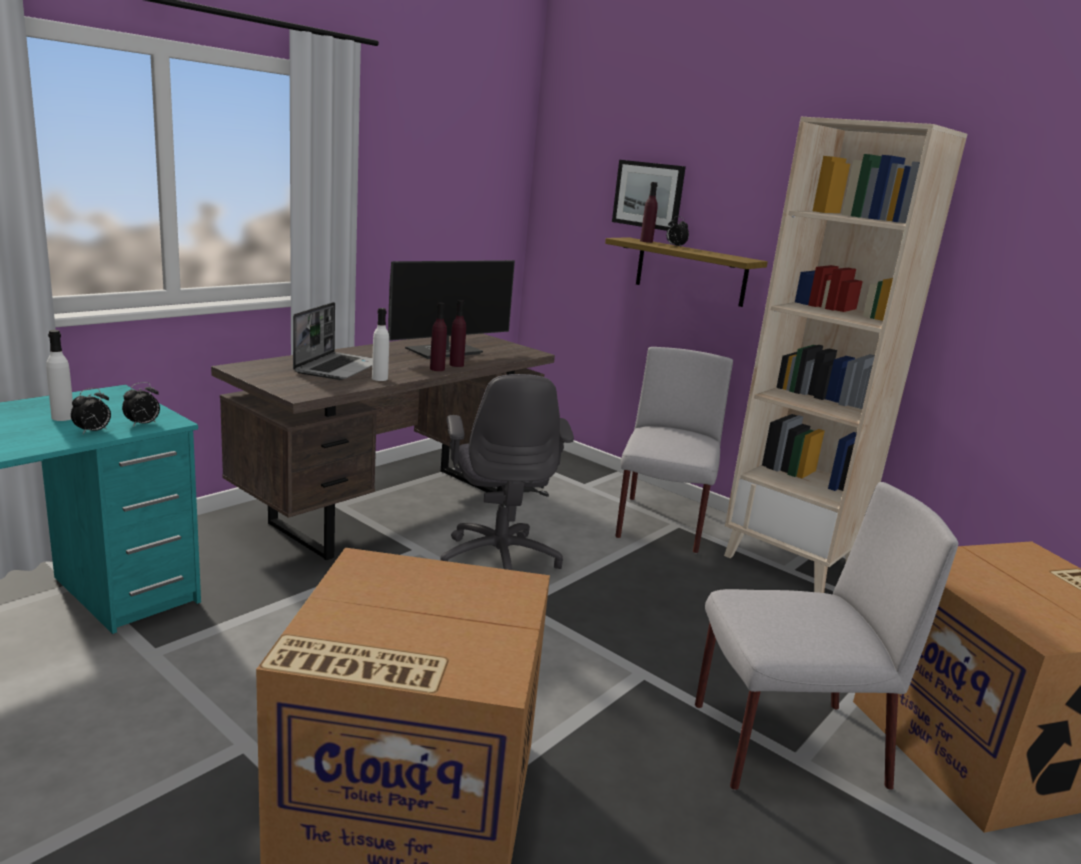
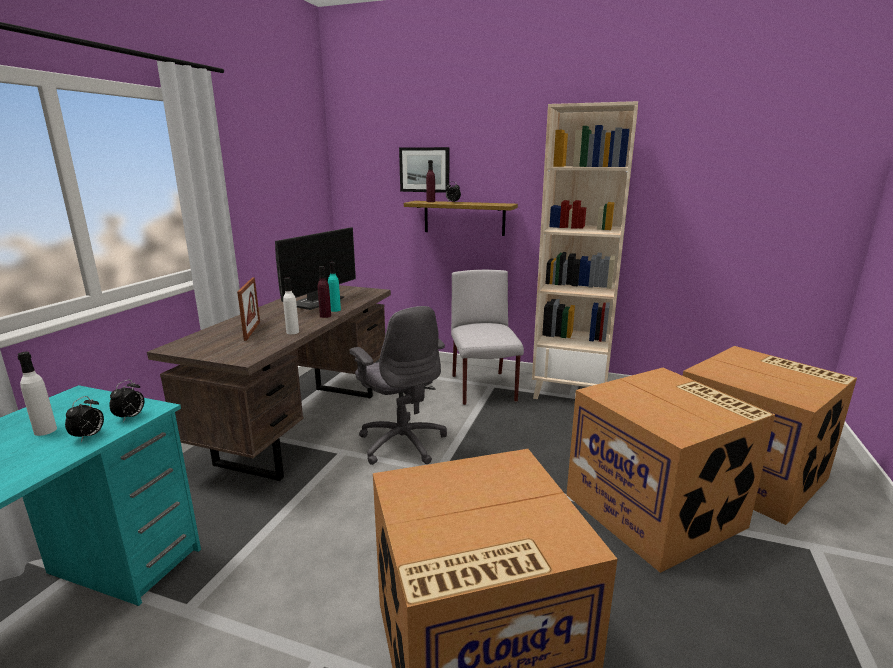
camera: 20 degrees left, 0 degrees up
laptop [293,302,372,380] -> picture frame [237,277,260,341]
purple bottle [449,300,466,367] -> turquoise bottle [328,262,341,312]
grey chair [695,482,959,790] -> cardboard box [566,368,775,573]

